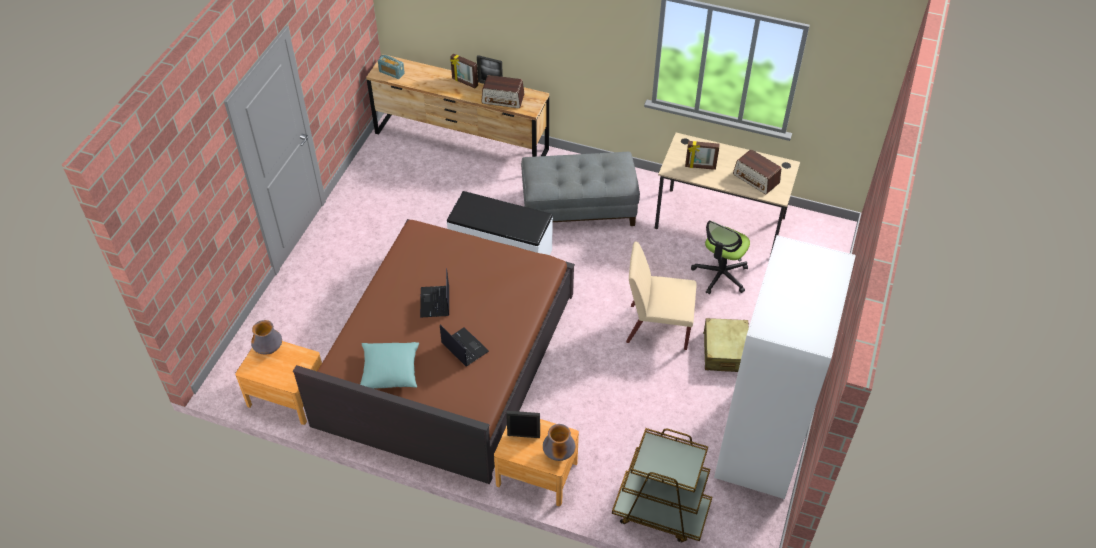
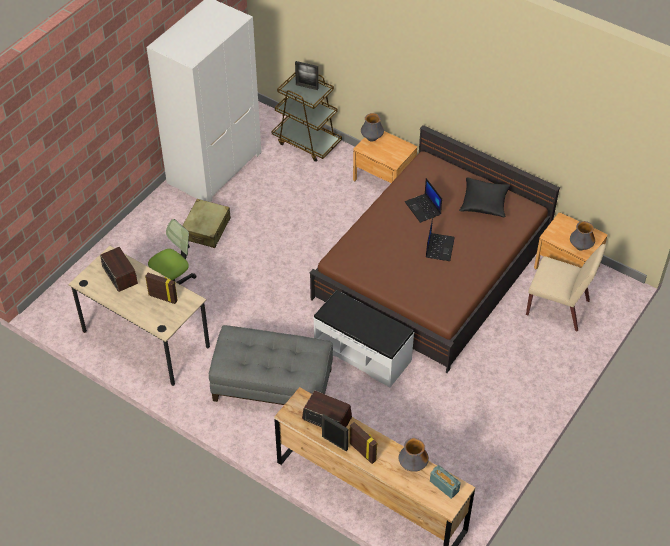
camera: 165 degrees left, 0 degrees up
turquoise pillow [360,342,419,388] -> black pillow [459,177,511,217]
picture frame [506,411,540,438] -> picture frame moved to [295,61,318,90]
beige chair [626,241,697,350] -> beige chair moved to [526,244,606,332]
none -> vase [399,438,429,472]

